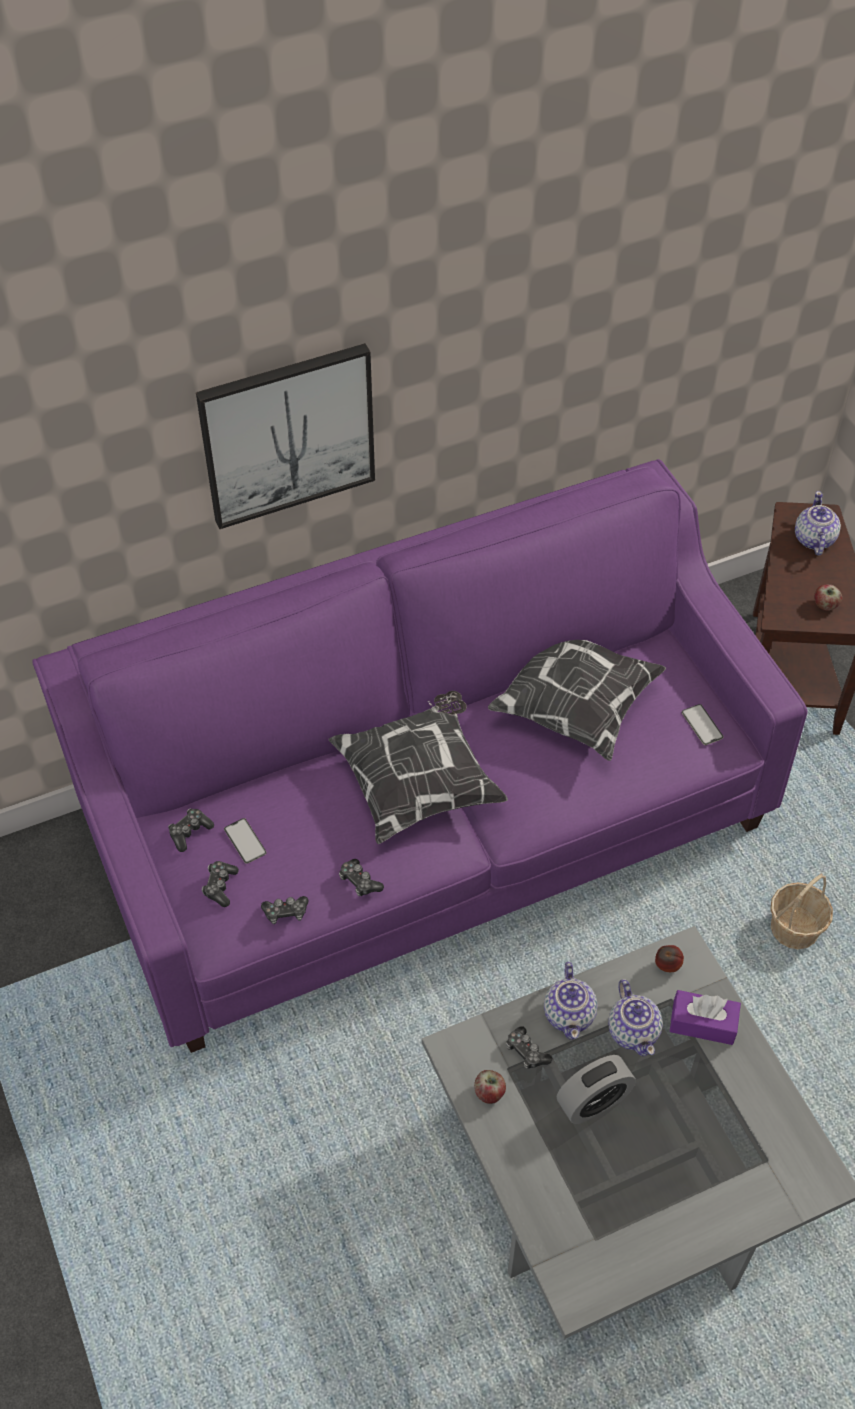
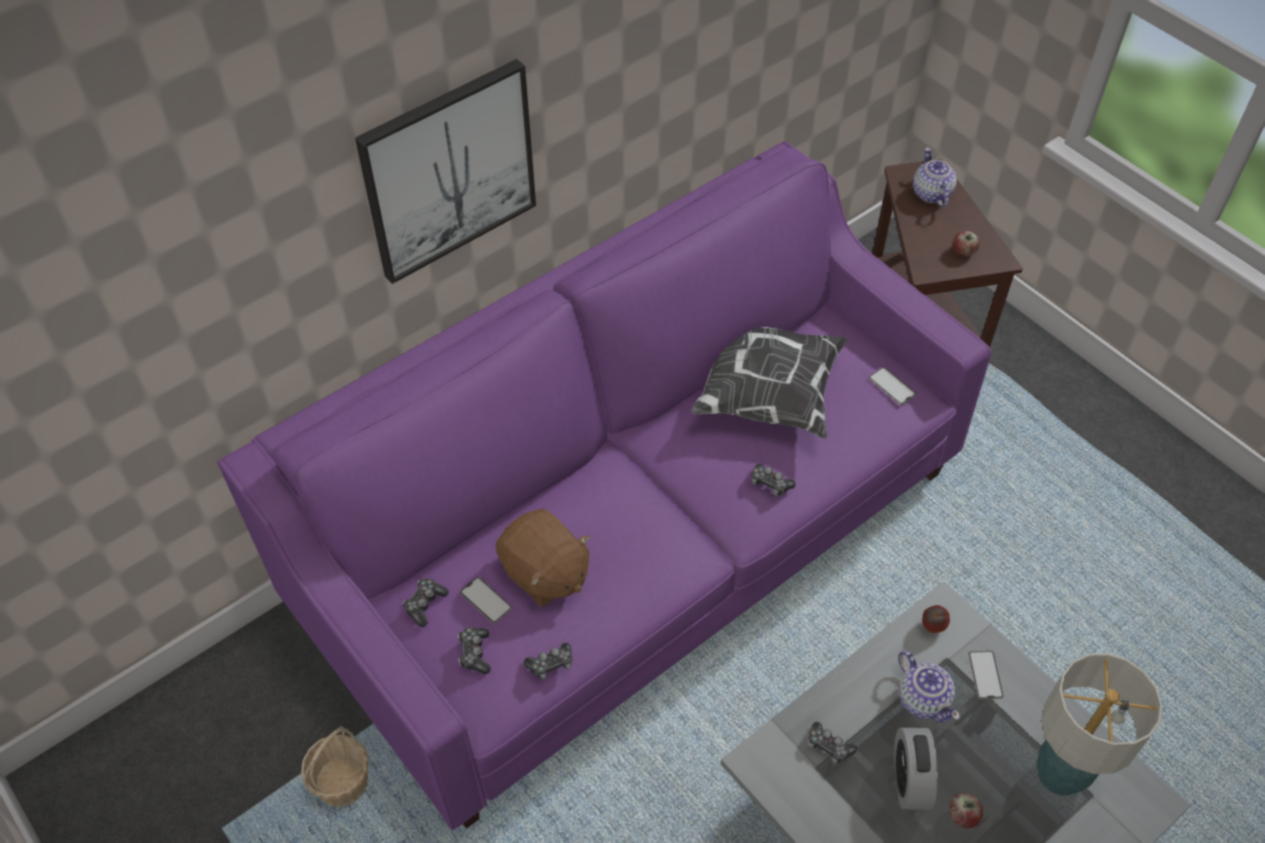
camera: 15 degrees left, 0 degrees up
pillow [329,691,508,844] -> none
game controller [339,859,384,897] -> game controller moved to [752,464,796,497]
apple [474,1070,506,1104] -> apple moved to [949,793,983,829]
teapot [544,962,598,1040] -> none
alarm clock [557,1055,636,1124] -> alarm clock turned 135 degrees clockwise [894,728,938,810]
purple tissue box [670,990,741,1045] -> phone [968,651,1004,699]
basket [770,873,833,949] -> basket moved to [301,726,369,807]
none -> brown plush toy [496,509,590,607]
none -> table lamp [1037,653,1163,796]

